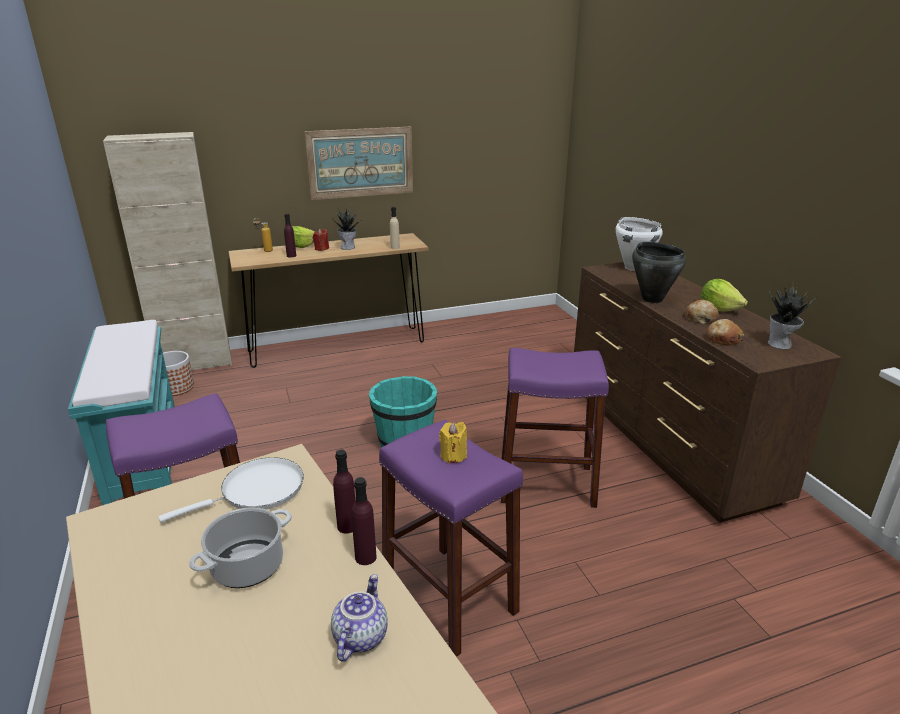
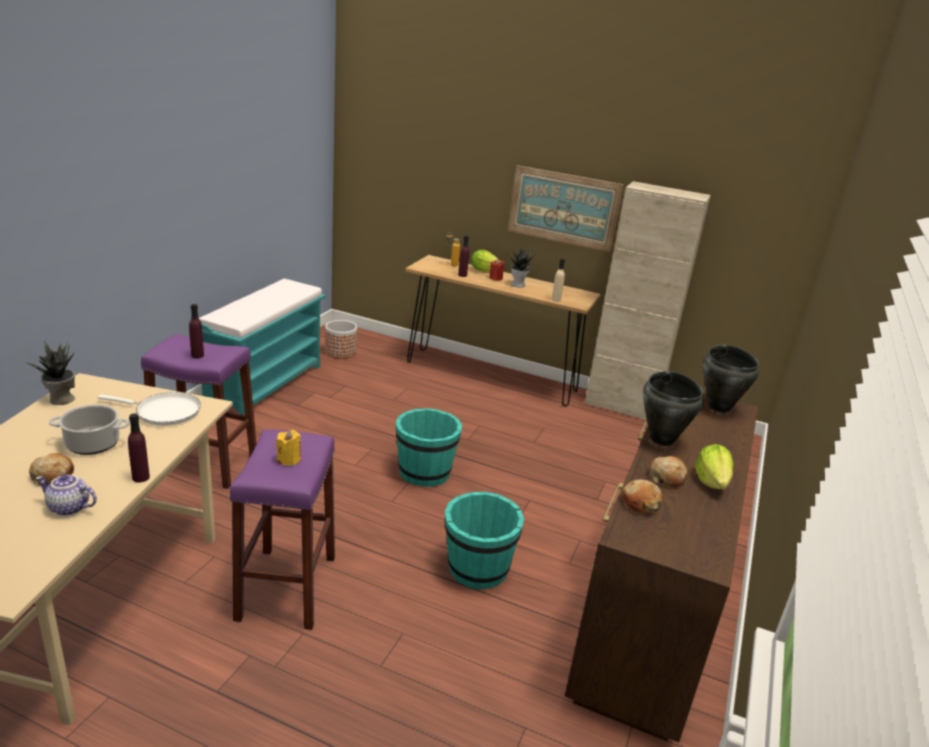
camera: 40 degrees right, 0 degrees up
beige cabinet [103,132,232,370] -> beige cabinet moved to [585,181,711,420]
teapot [331,574,388,662] -> teapot turned 135 degrees counterclockwise [36,474,97,516]
purple bottle [333,450,356,534] -> purple bottle moved to [189,304,204,358]
purple stool [501,348,609,508] -> turquoise bucket [445,492,524,589]
white cooking pot [616,217,663,271] -> black cooking pot [703,345,759,413]
potted plant [767,283,817,349] -> potted plant moved to [24,341,75,405]
none -> bread [29,453,74,486]

